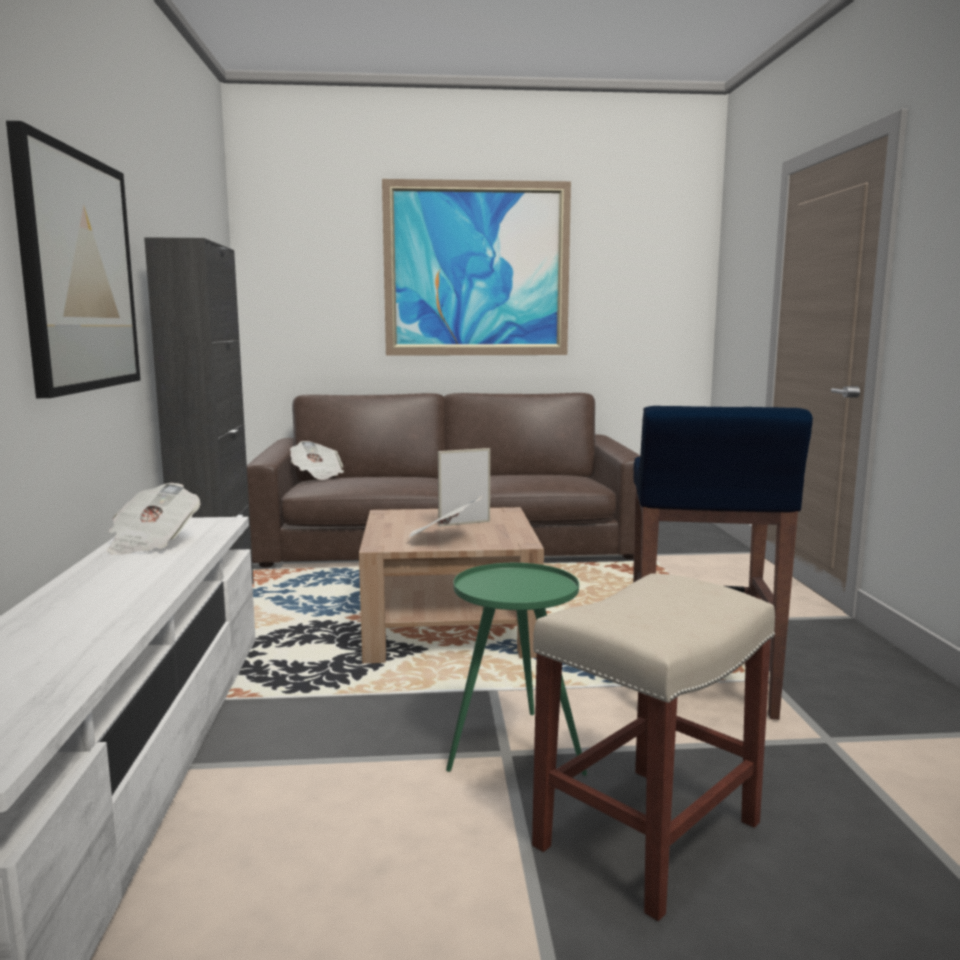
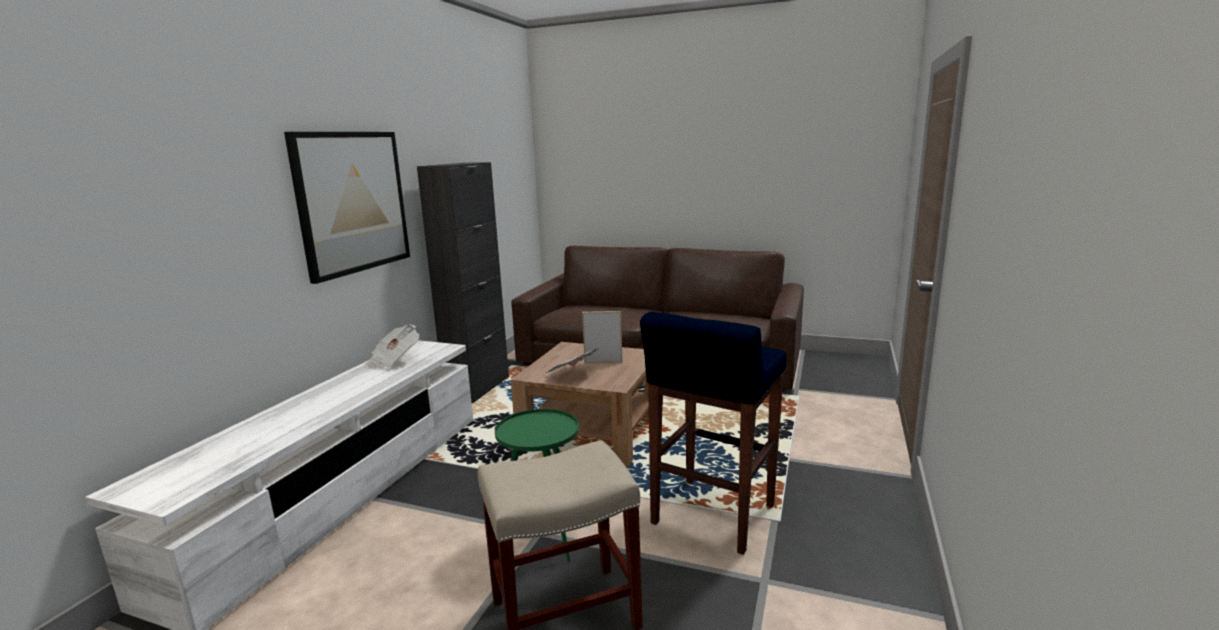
camera: 25 degrees right, 5 degrees up
newspaper [290,441,344,480] -> none
picture [382,179,571,356] -> none

